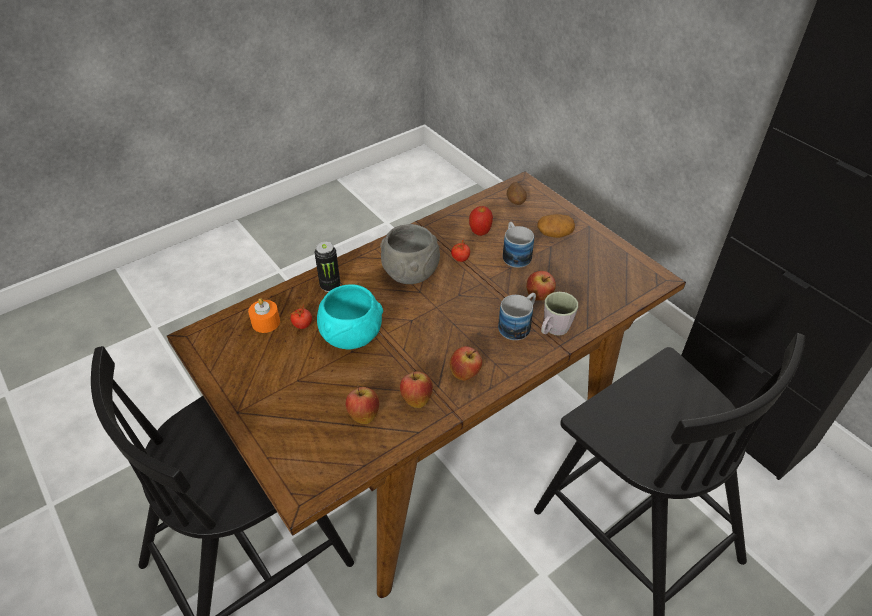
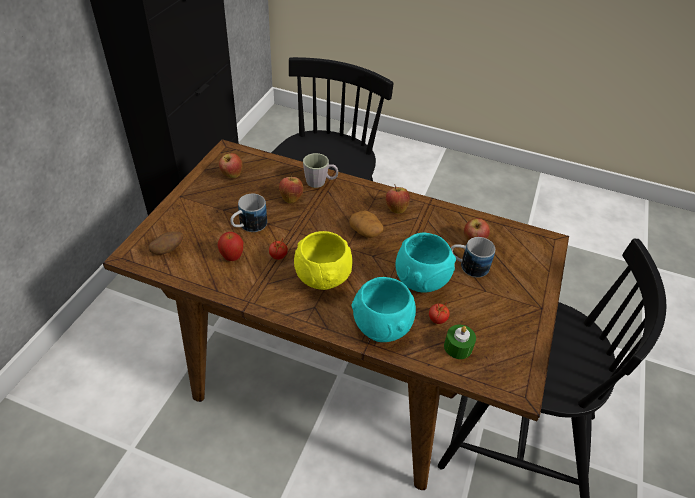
camera: 125 degrees left, 0 degrees up
orange candle [248,298,280,333] -> green candle [444,325,476,359]
can [315,242,340,292] -> turquoise bowl [351,277,416,342]
grey bowl [380,224,440,284] -> yellow bowl [294,231,352,290]
apple [400,369,433,408] -> apple moved to [219,153,243,178]
mug [498,293,536,340] -> mug moved to [451,237,495,278]
potato [537,214,575,238] -> potato moved to [349,211,383,238]

